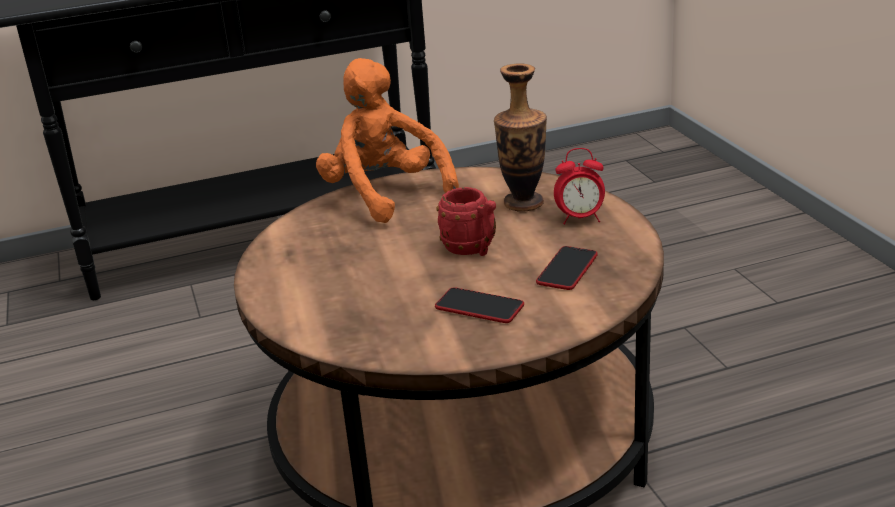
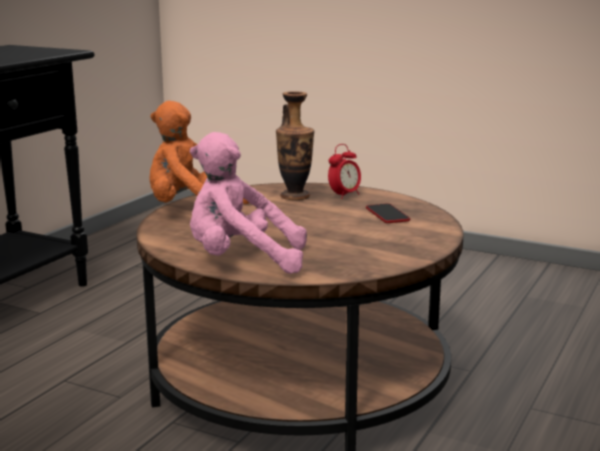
camera: 45 degrees left, 10 degrees down
phone [435,287,524,323] -> none
red mug [436,187,496,256] -> none
none -> pink plush toy [190,132,307,274]

